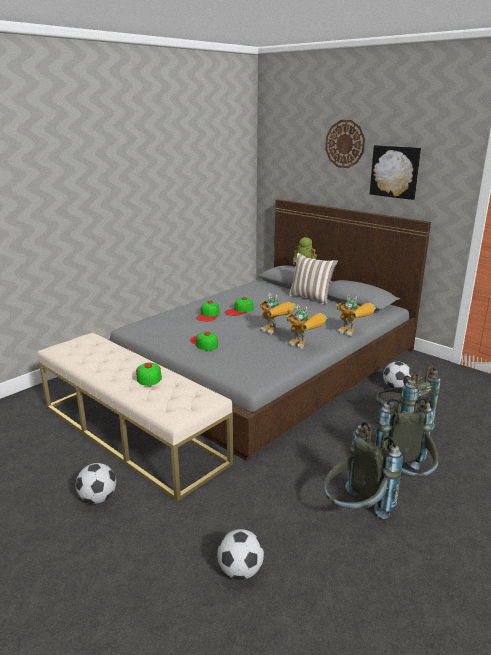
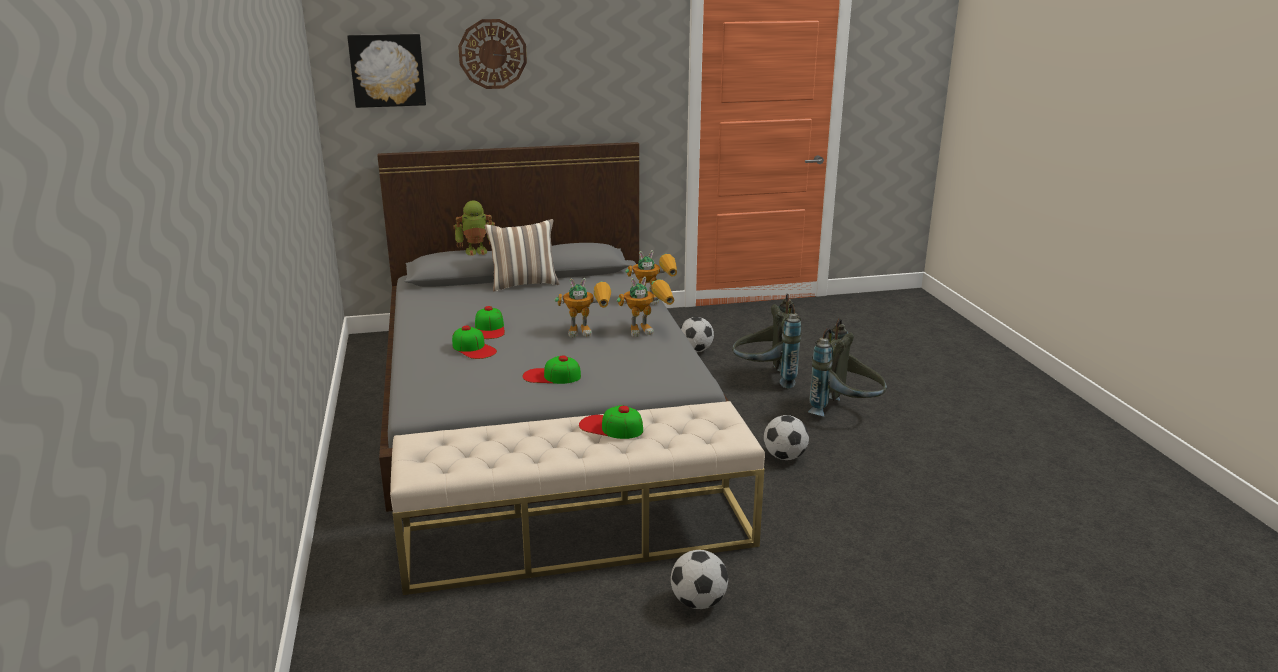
camera: 55 degrees left, 0 degrees up
football [217,529,264,580] -> football moved to [764,415,809,460]
grey backpack [324,422,403,519] -> none
picture [370,145,421,200] -> picture moved to [347,34,426,108]

